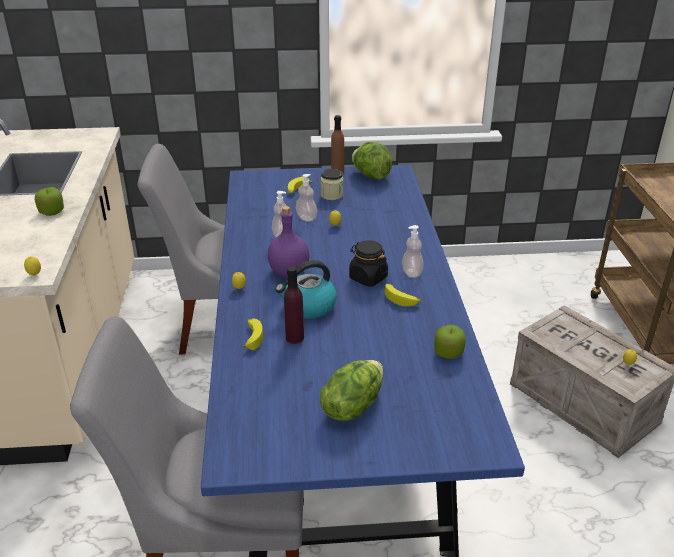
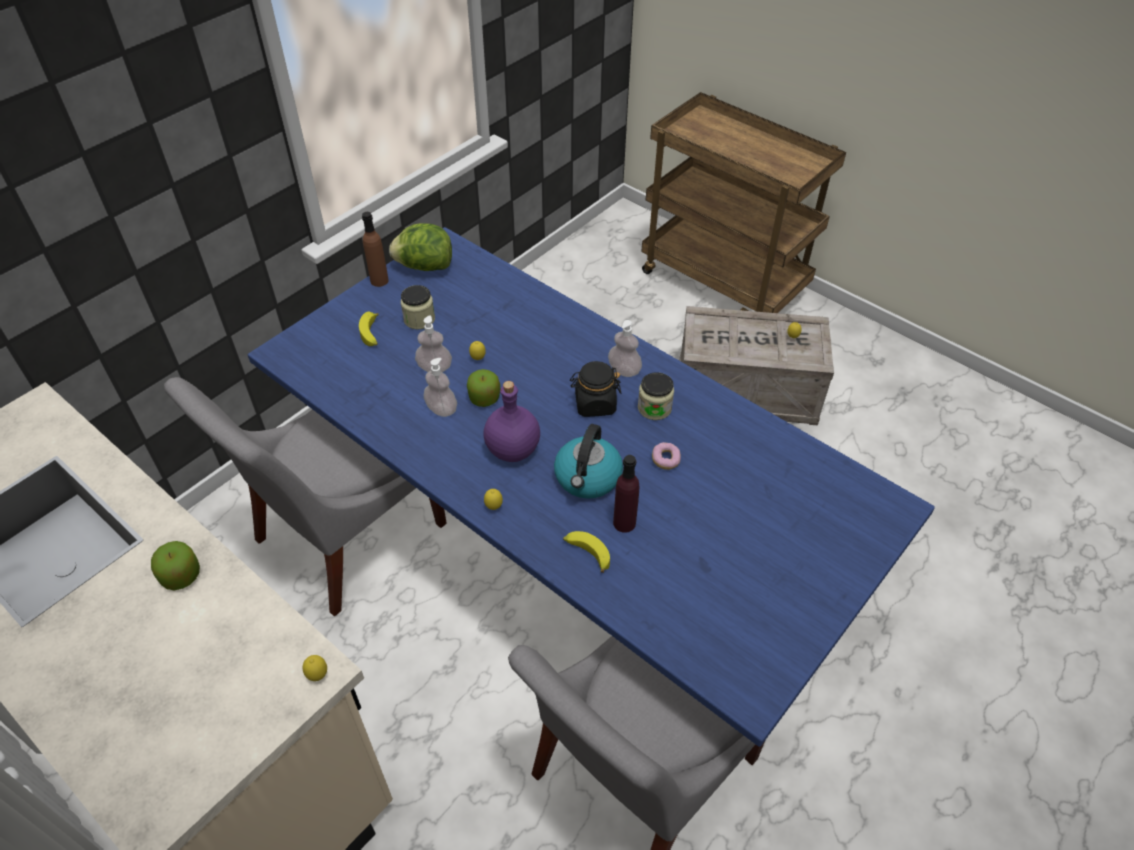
camera: 45 degrees left, 15 degrees up
lettuce [320,360,383,421] -> none
banana [385,283,421,306] -> jar [638,372,674,420]
apple [435,325,466,359] -> apple moved to [467,369,500,407]
none -> donut [652,442,681,470]

